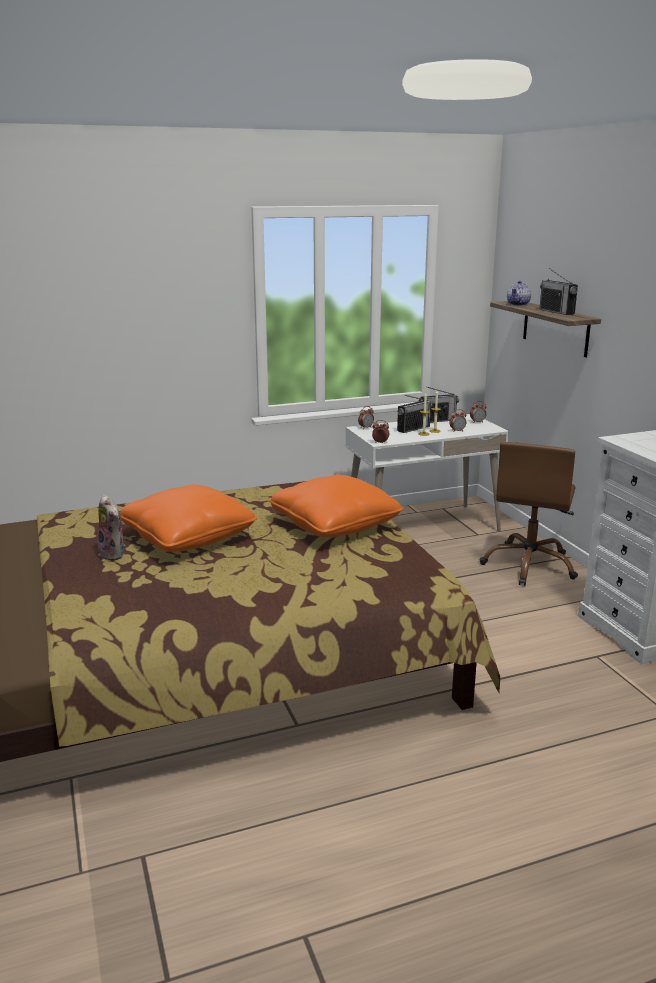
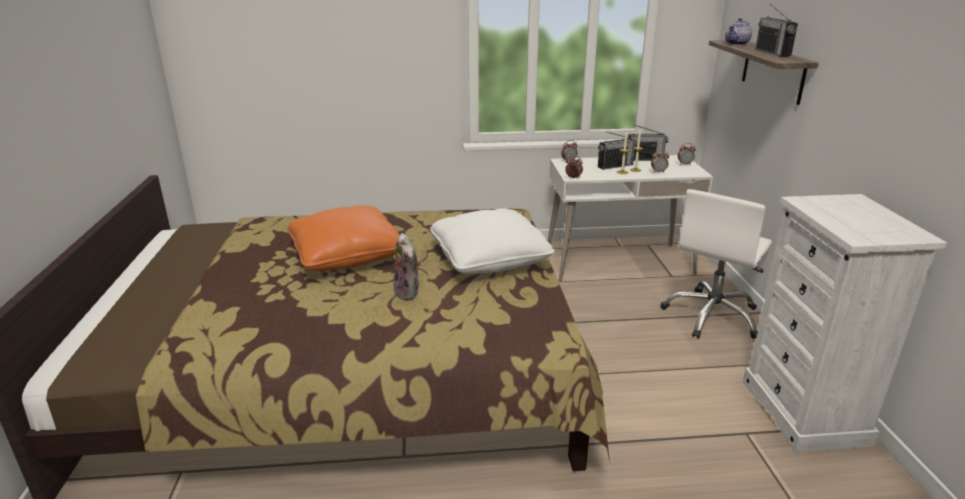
camera: 15 degrees right, 5 degrees up
plush toy [98,495,125,561] -> plush toy moved to [393,233,421,300]
orange pillow [269,474,404,538] -> white pillow [430,208,555,274]
brown office chair [479,442,578,586] -> white office chair [661,189,772,339]

